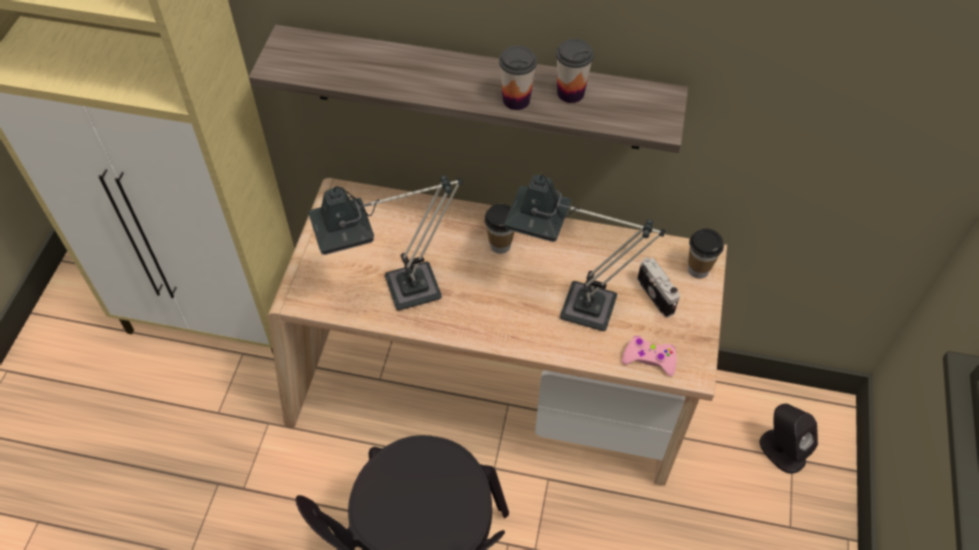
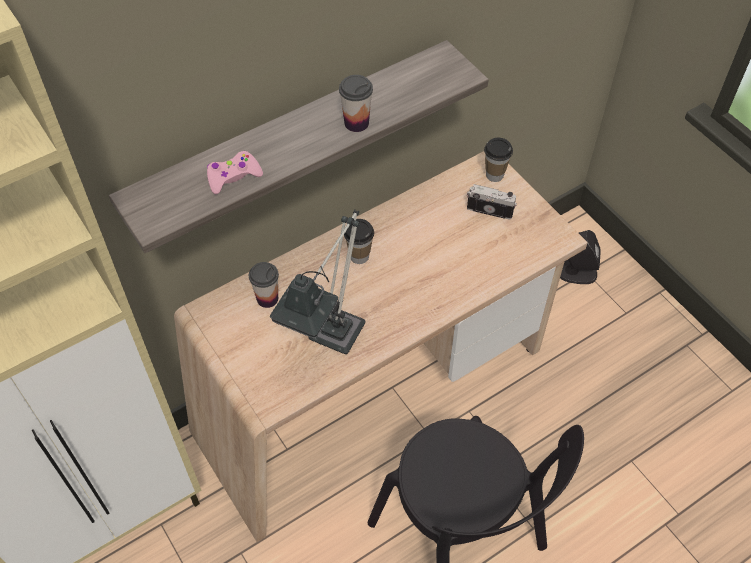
camera: 45 degrees left, 0 degrees up
table lamp [505,175,665,331] -> none
cup [556,39,594,103] -> cup moved to [249,262,279,308]
pink game controller [622,336,677,376] -> pink game controller moved to [207,151,263,194]

